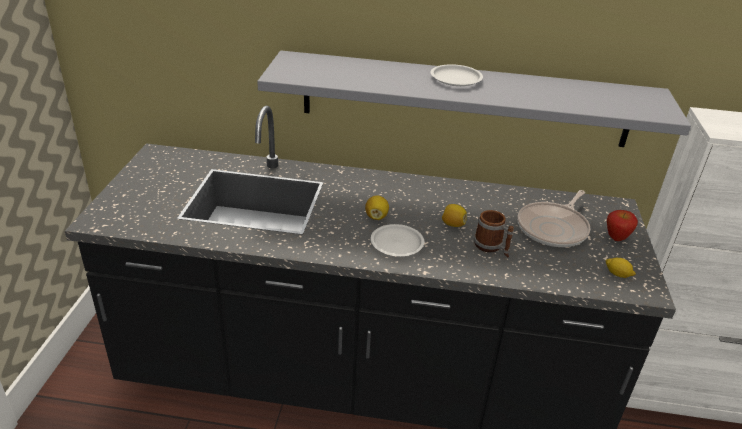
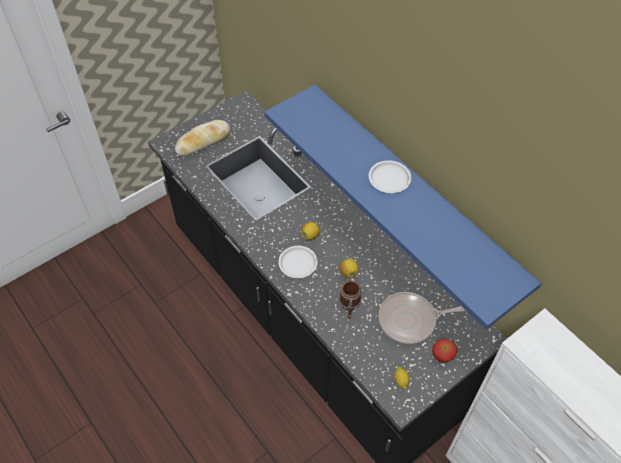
camera: 45 degrees right, 20 degrees up
grey shelf [257,50,691,147] -> blue shelf [264,85,541,330]
none -> bread [175,120,230,156]

